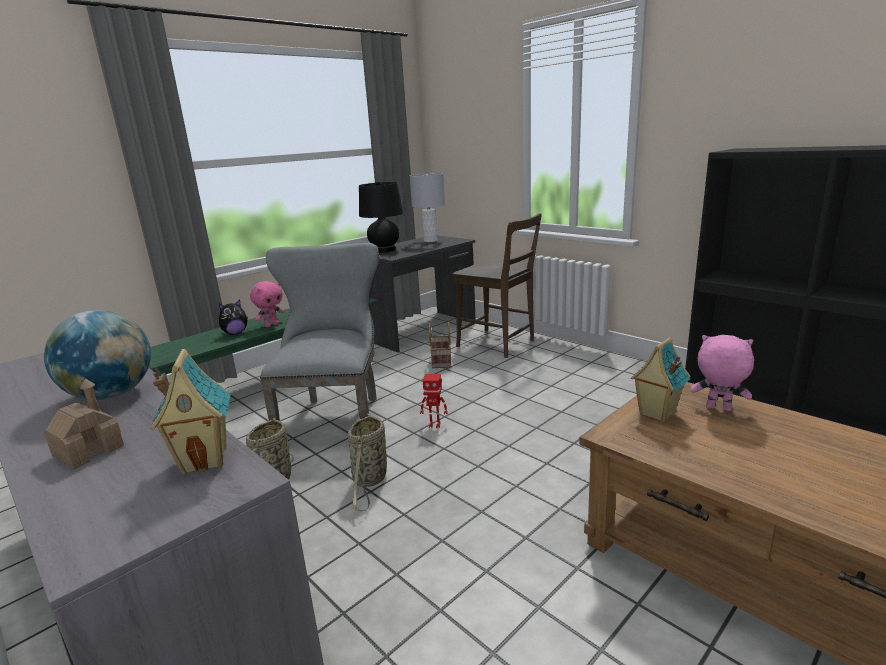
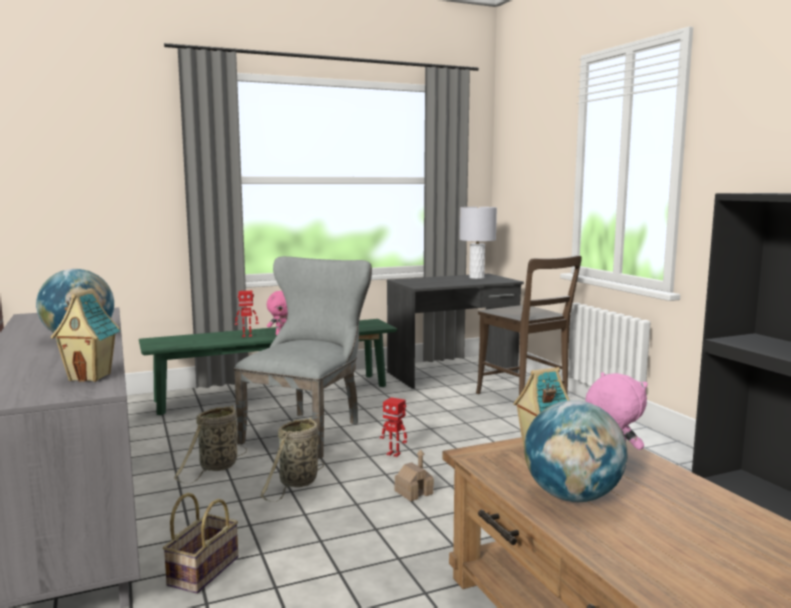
camera: 20 degrees right, 10 degrees down
toy house [44,378,124,469] -> toy house moved to [394,449,434,501]
plush toy [219,300,248,335] -> toy robot [235,291,259,337]
black table lamp [359,181,403,253] -> none
basket [429,322,451,369] -> basket moved to [163,493,238,594]
none -> globe [524,400,628,502]

